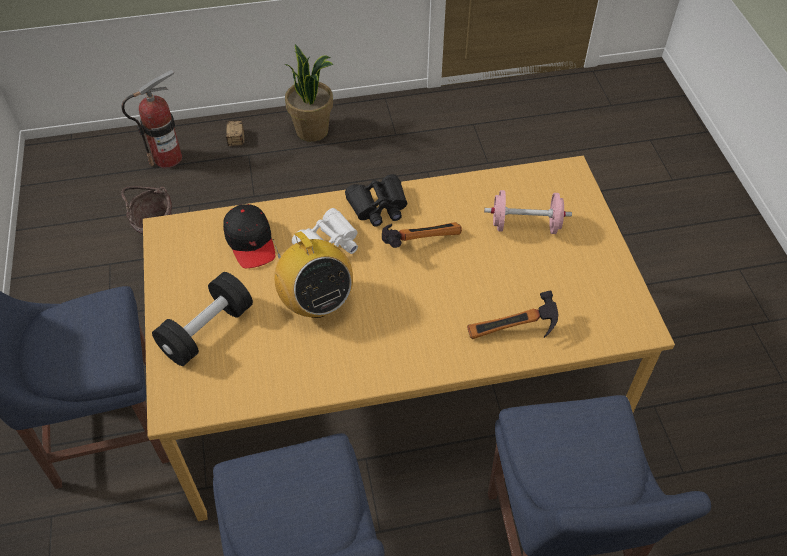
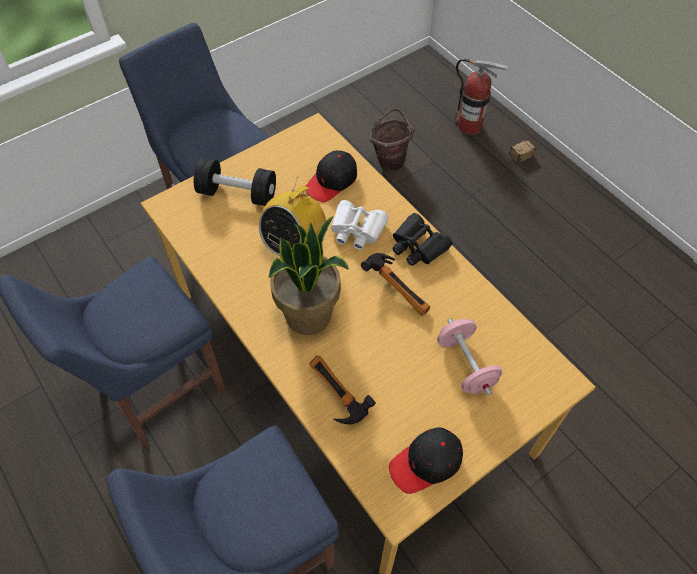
camera: 65 degrees right, 5 degrees up
potted plant [285,44,333,142] -> potted plant moved to [268,216,349,335]
none -> black cap [389,427,463,494]

